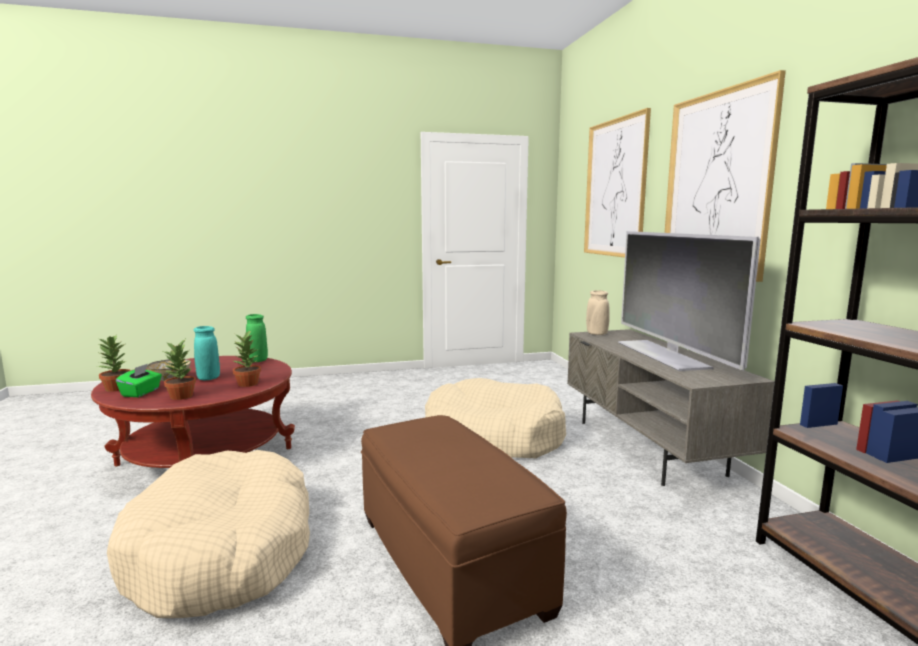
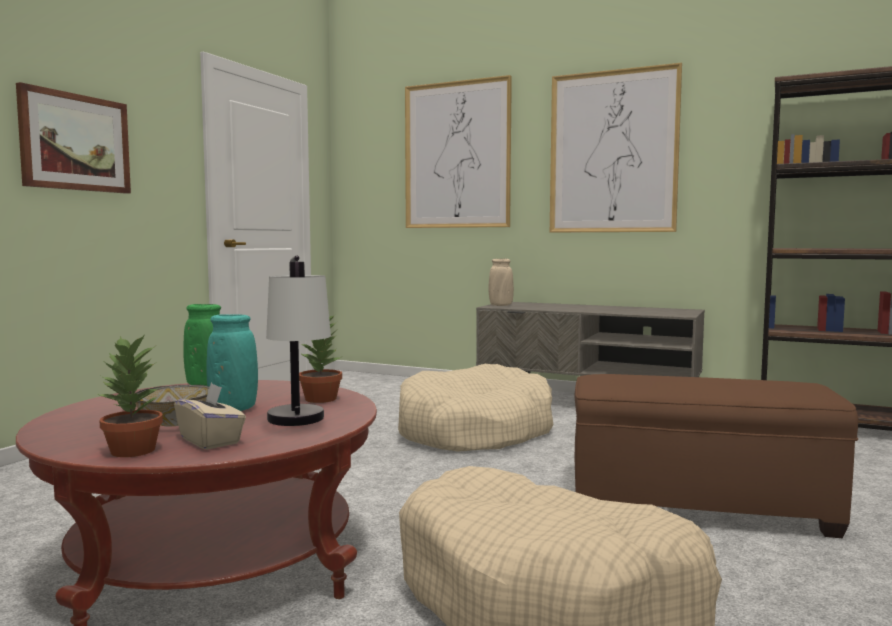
camera: 50 degrees left, 5 degrees down
green tissue box [116,364,162,397] -> beige tissue box [174,383,246,450]
potted plant [164,340,196,400] -> table lamp [266,256,331,426]
television [618,231,761,371] -> none
none -> picture [16,82,131,194]

